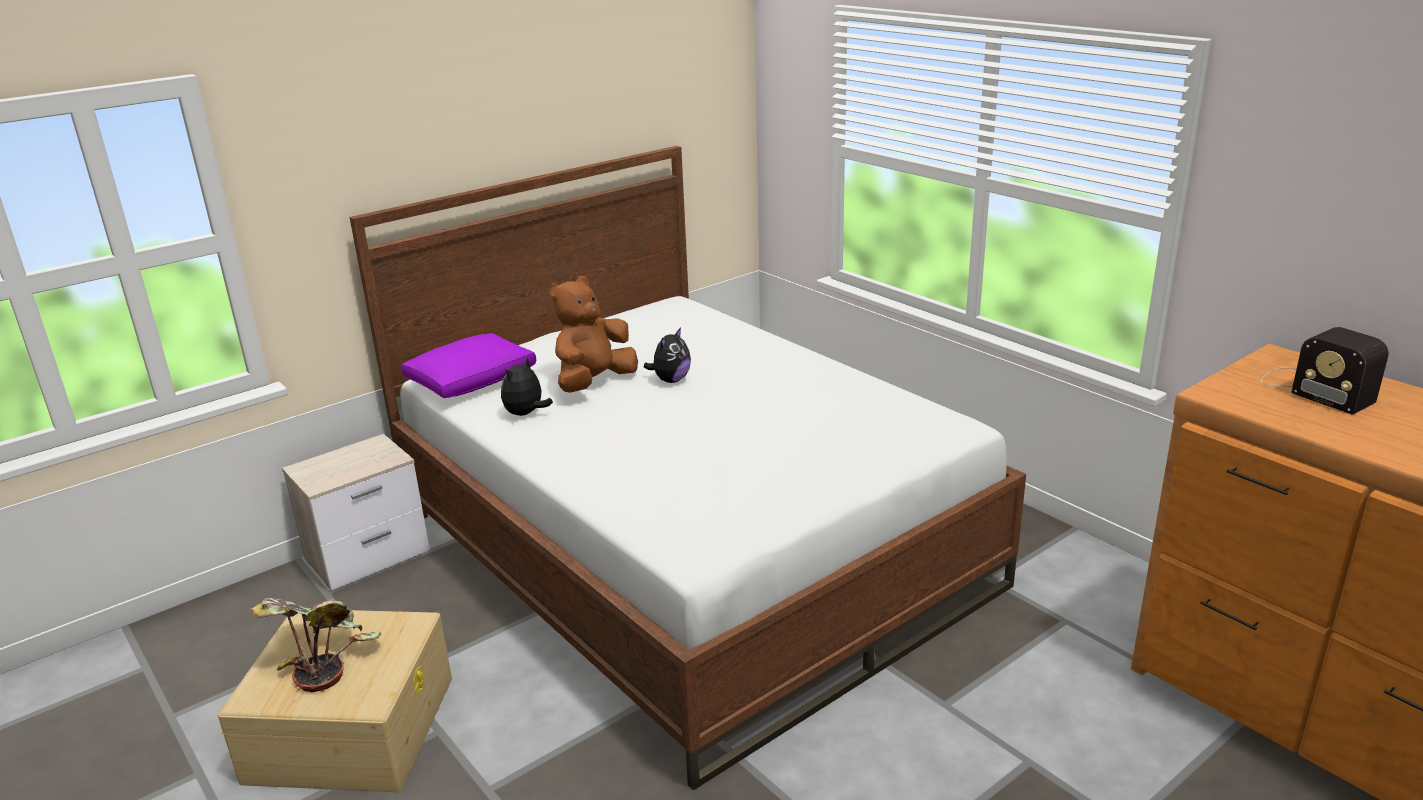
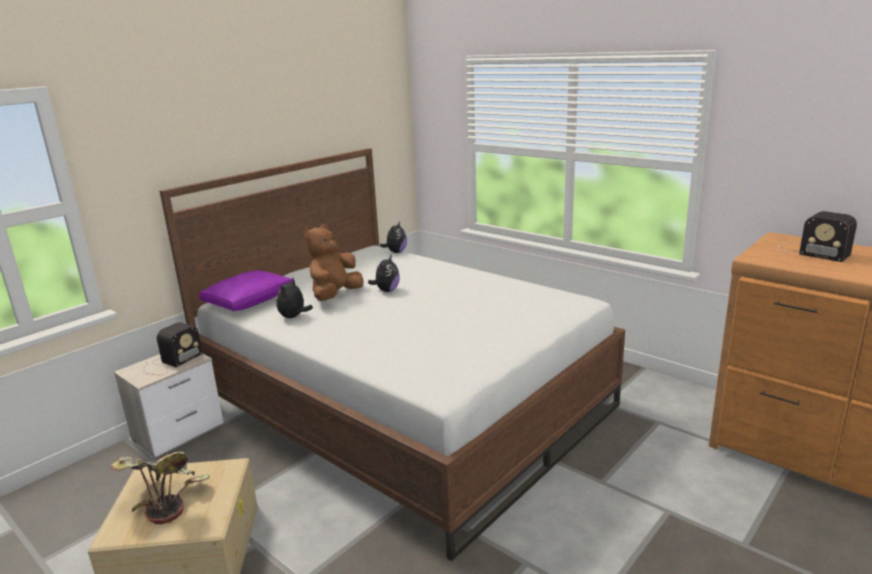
camera: 10 degrees left, 5 degrees down
none -> radio [142,322,203,375]
none -> plush toy [380,222,407,253]

